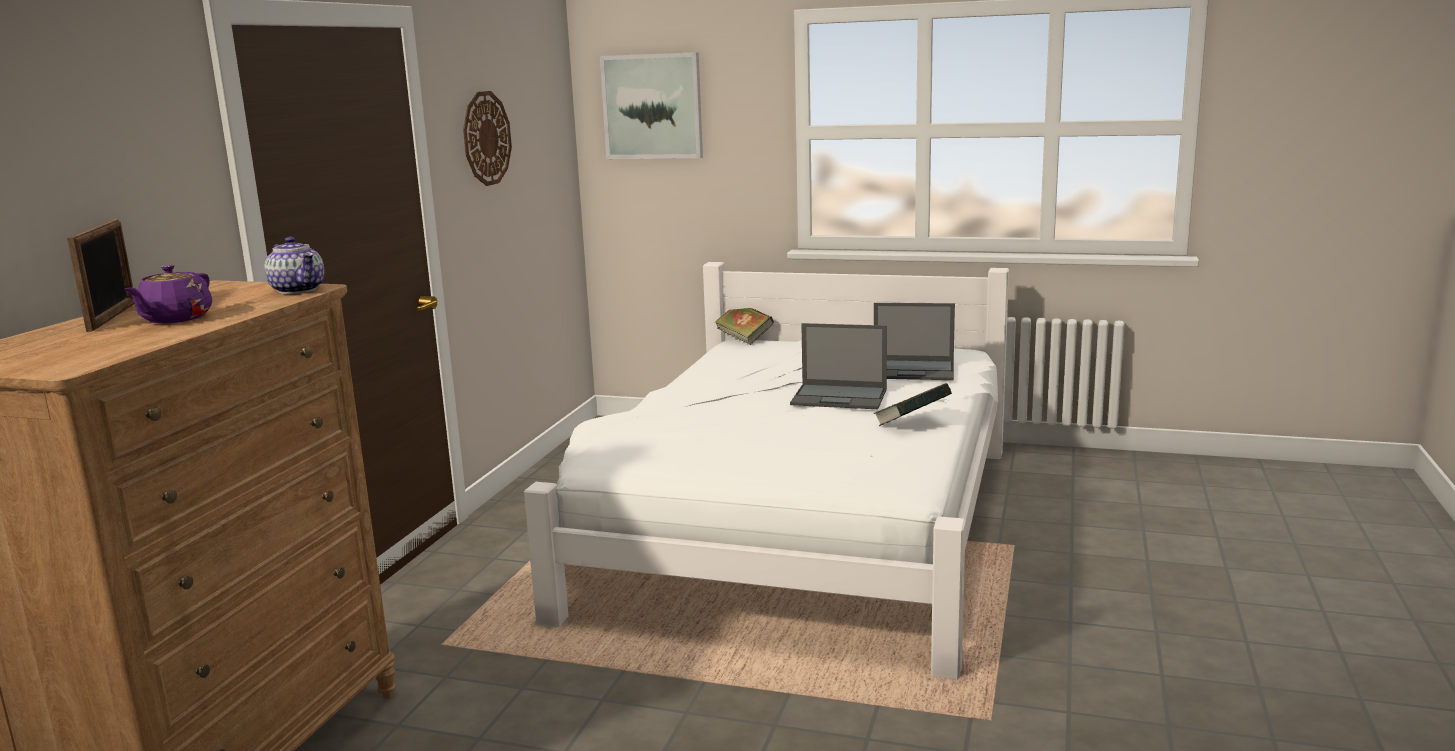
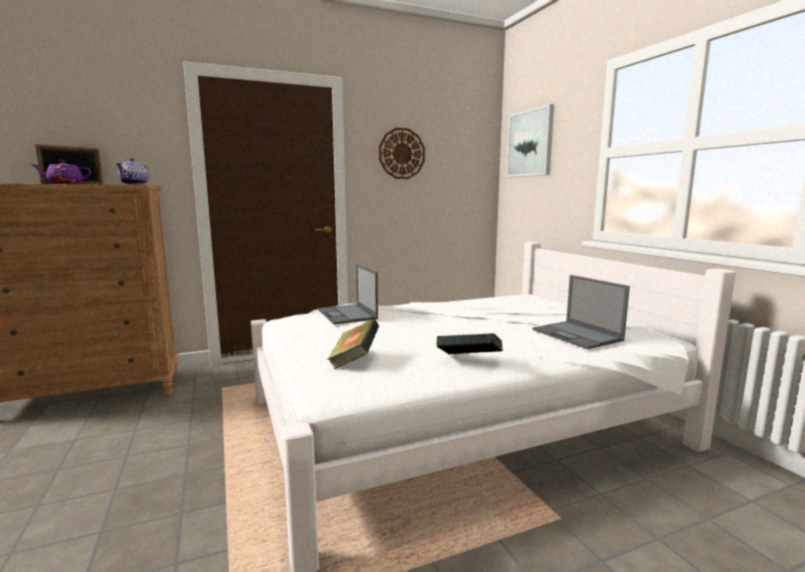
camera: 50 degrees right, 5 degrees down
book [715,308,774,345] -> book moved to [327,319,379,369]
laptop [790,323,887,409] -> laptop moved to [318,264,378,325]

